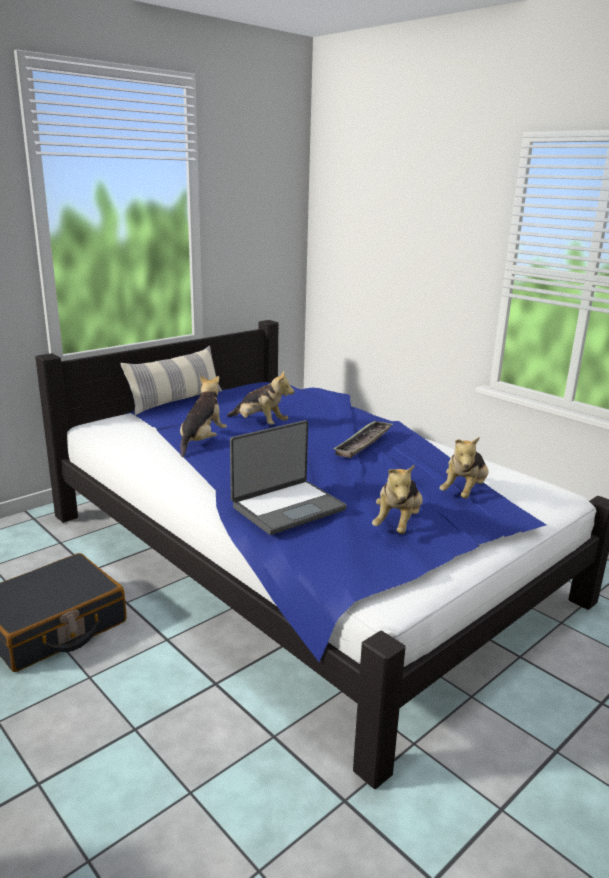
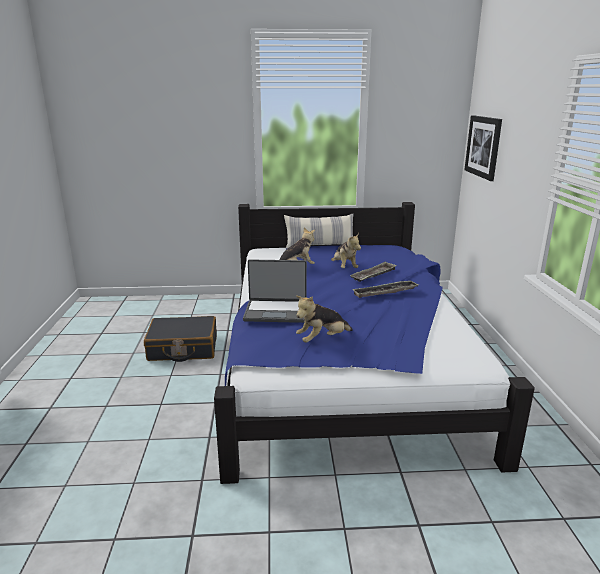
camera: 40 degrees right, 0 degrees up
plush toy [439,437,489,498] -> none
none -> tray [349,261,397,282]
none -> picture [464,115,502,181]

